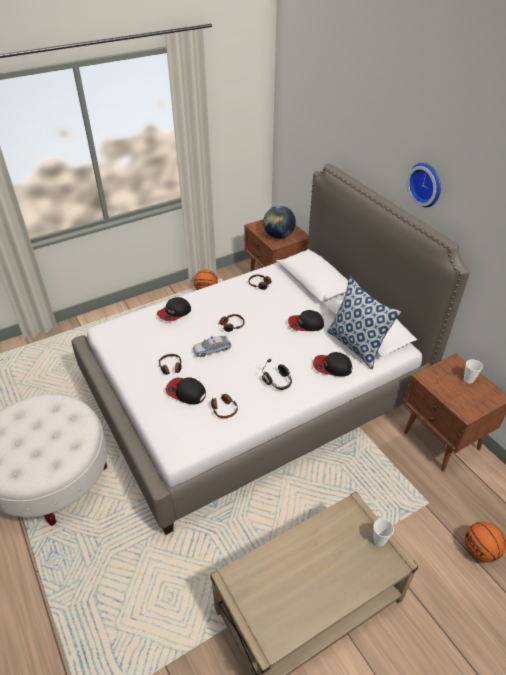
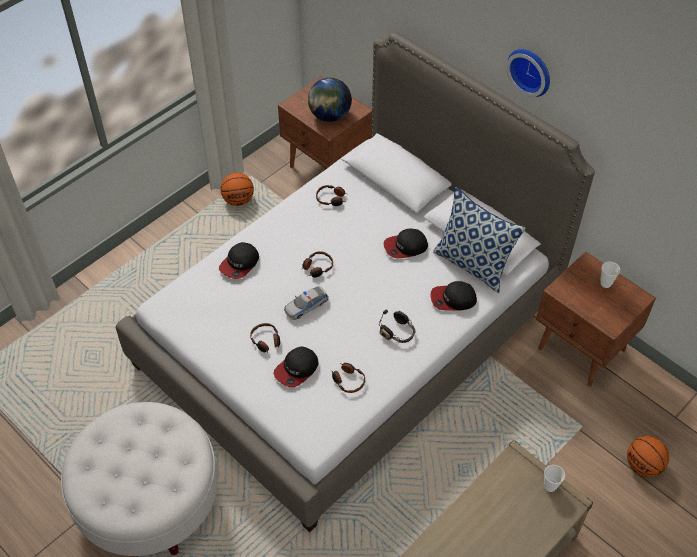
camera: 15 degrees left, 10 degrees up
cap [165,377,206,405] -> cap turned 60 degrees counterclockwise [273,346,319,387]

